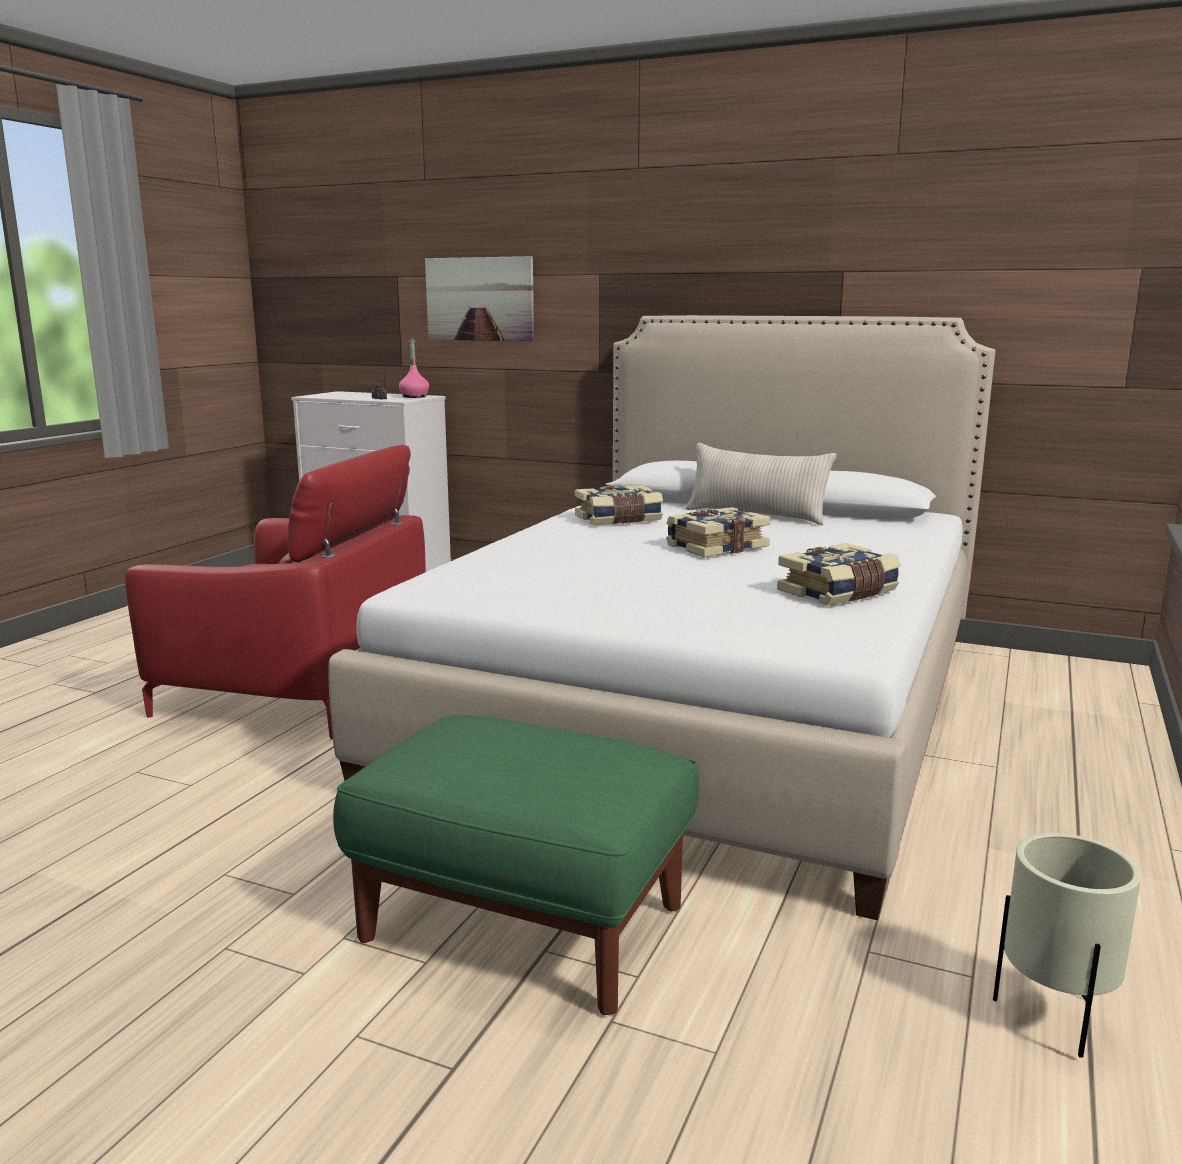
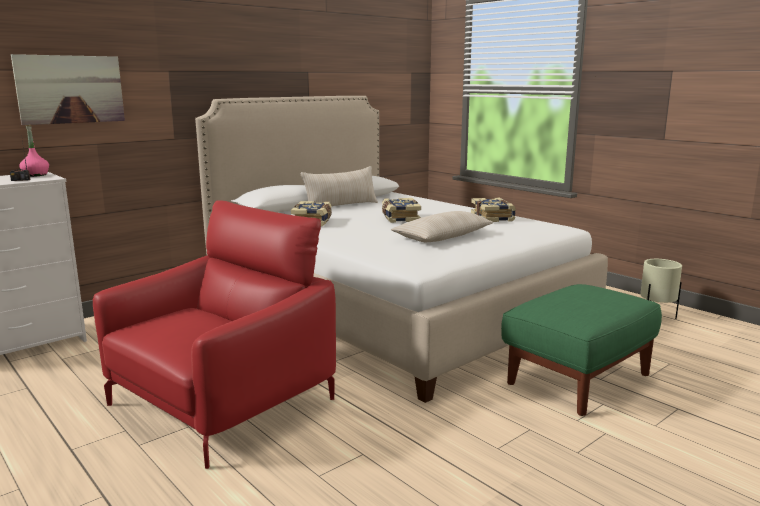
camera: 65 degrees left, 0 degrees up
none -> beige pillow [391,211,494,242]

